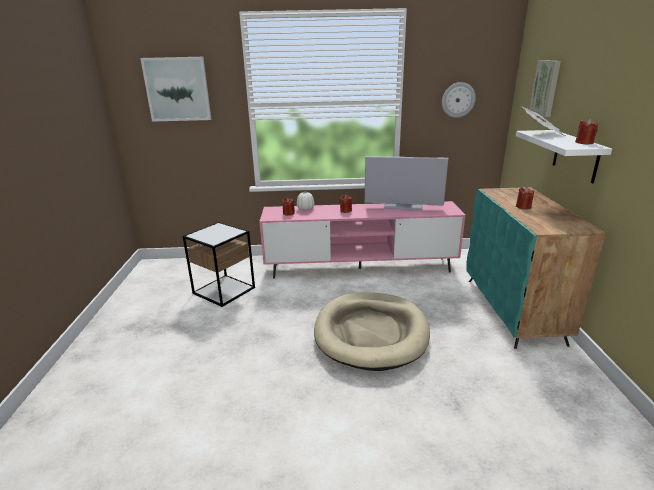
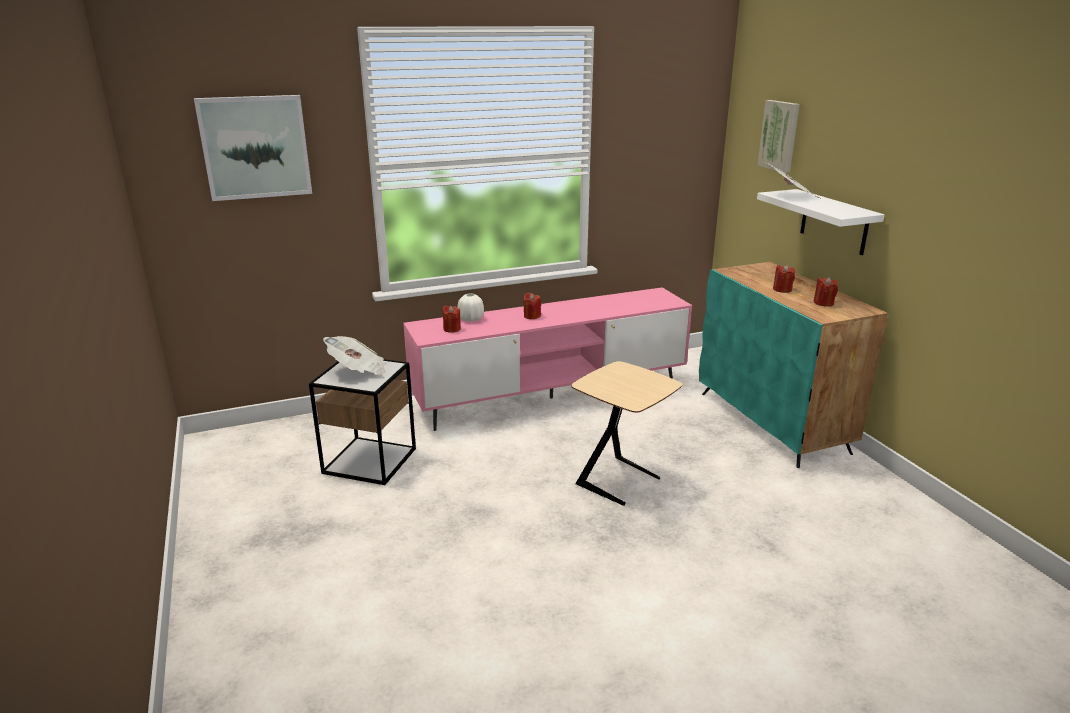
camera: 20 degrees left, 0 degrees up
beige dog bed [314,292,430,371] -> beige side table [571,361,682,506]
television [365,156,449,210] -> none
wall clock [442,82,476,118] -> none
red candle [575,118,598,144] -> red candle moved to [814,277,838,307]
none -> newspaper [323,336,386,376]

